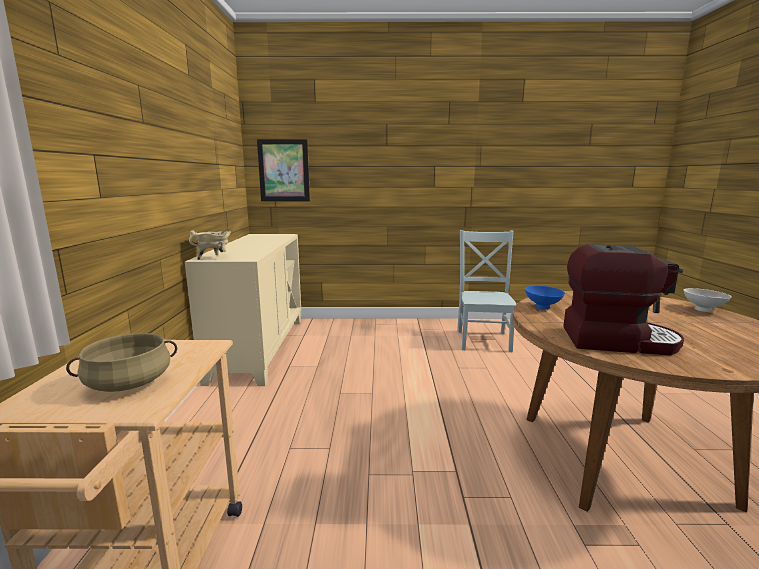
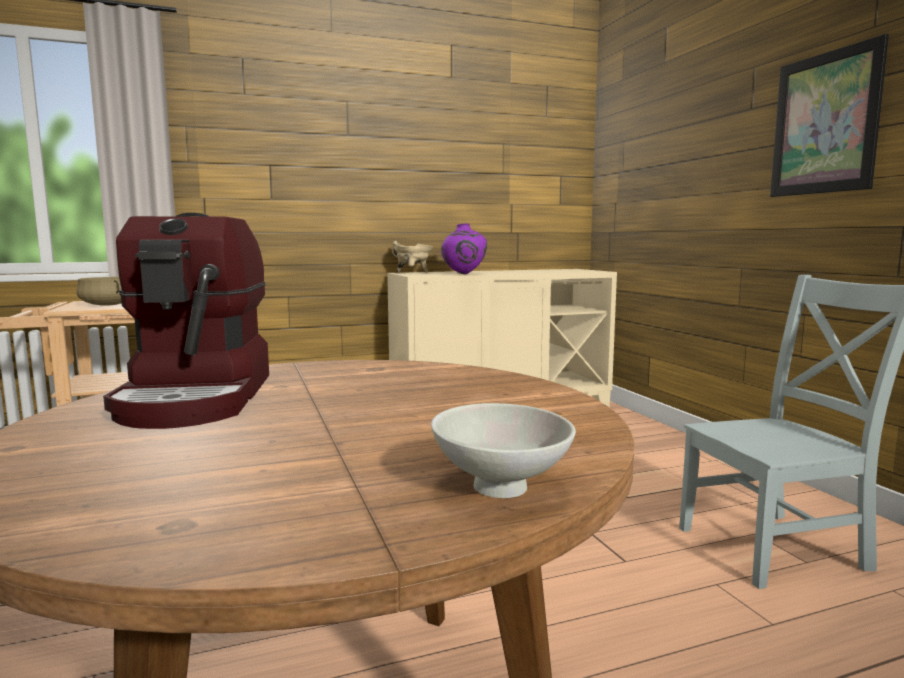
camera: 70 degrees right, 5 degrees down
picture [257,139,310,201] -> picture moved to [770,34,889,197]
blue bowl [525,285,565,310] -> none
none -> purple vase [441,224,487,274]

